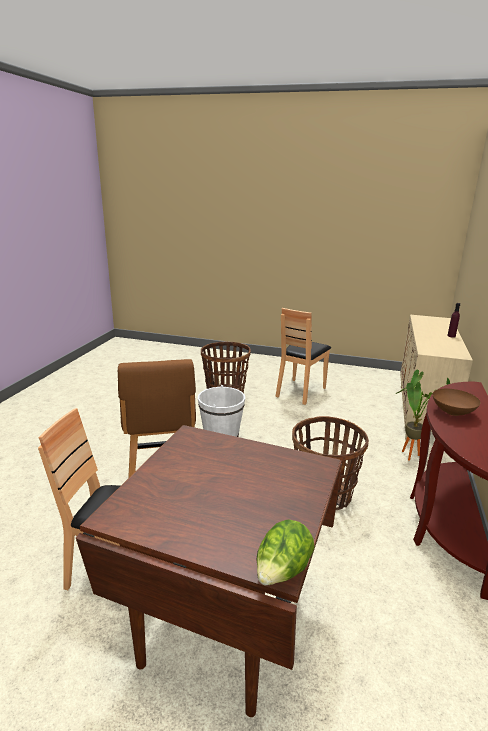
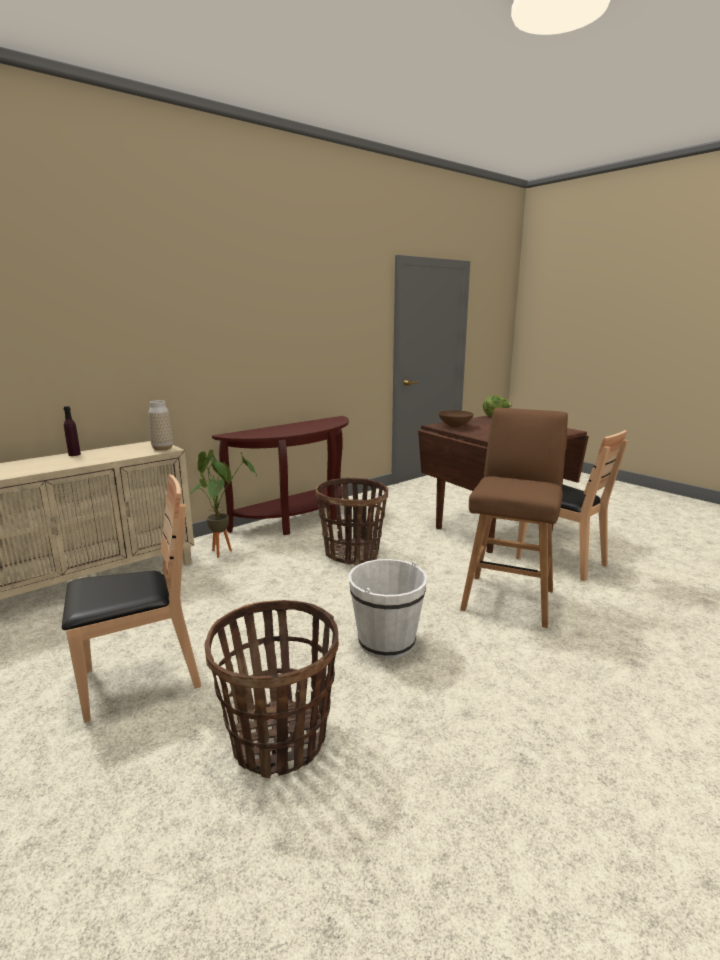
camera: 145 degrees left, 5 degrees down
brown bowl [433,388,481,416] -> brown bowl moved to [438,410,474,428]
none -> vase [149,400,173,451]

